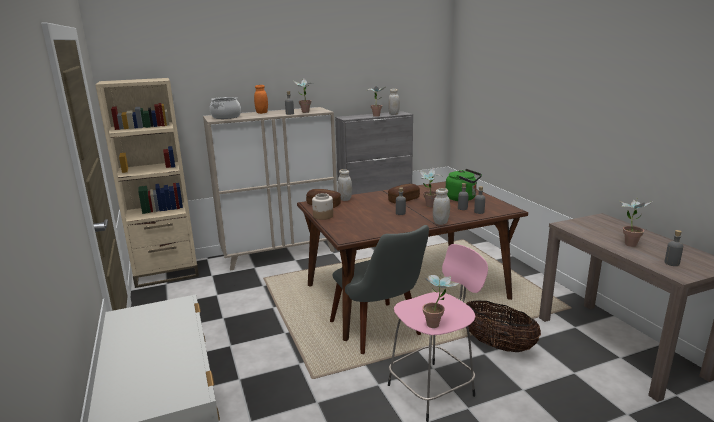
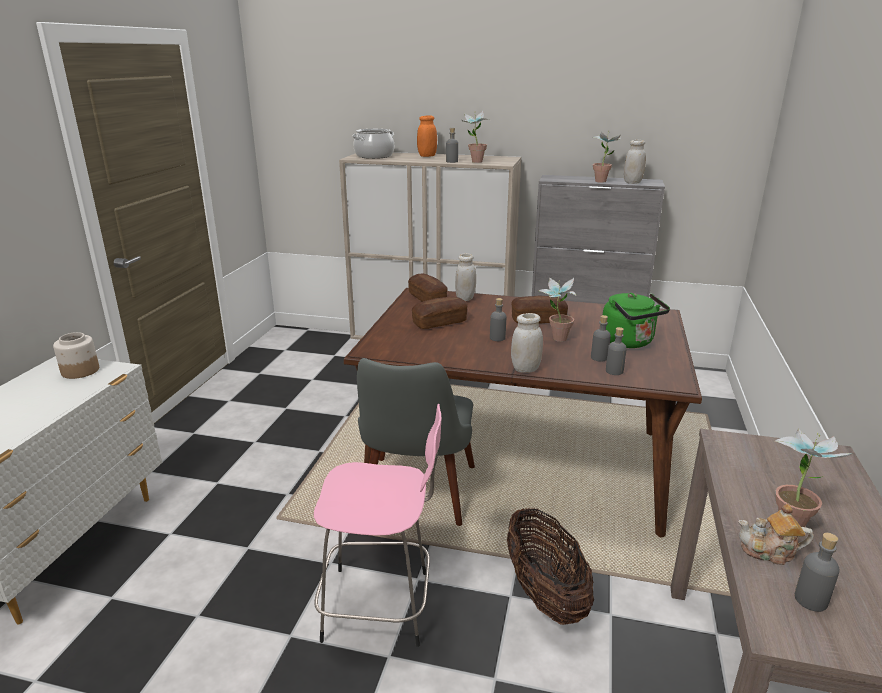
camera: 35 degrees right, 5 degrees up
beige bookcase [95,78,199,288] -> none
jar [312,193,333,220] -> jar moved to [53,332,99,379]
potted plant [422,274,460,328] -> none
none -> bread [412,297,467,329]
none -> teapot [738,504,813,565]

